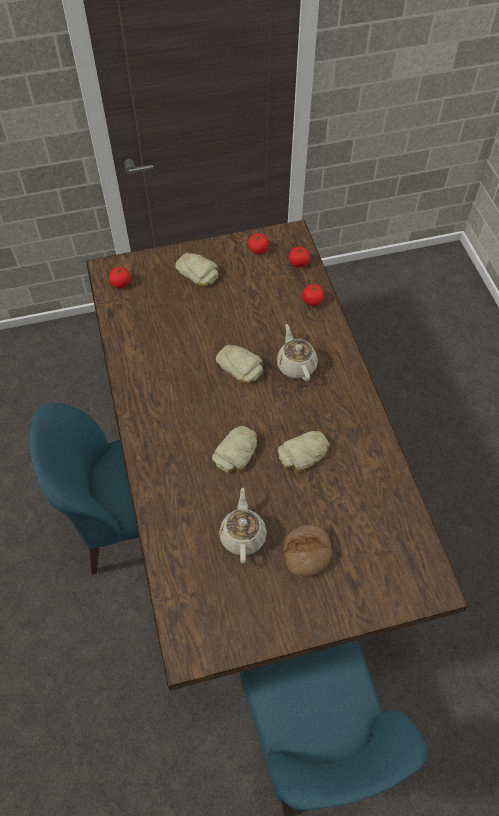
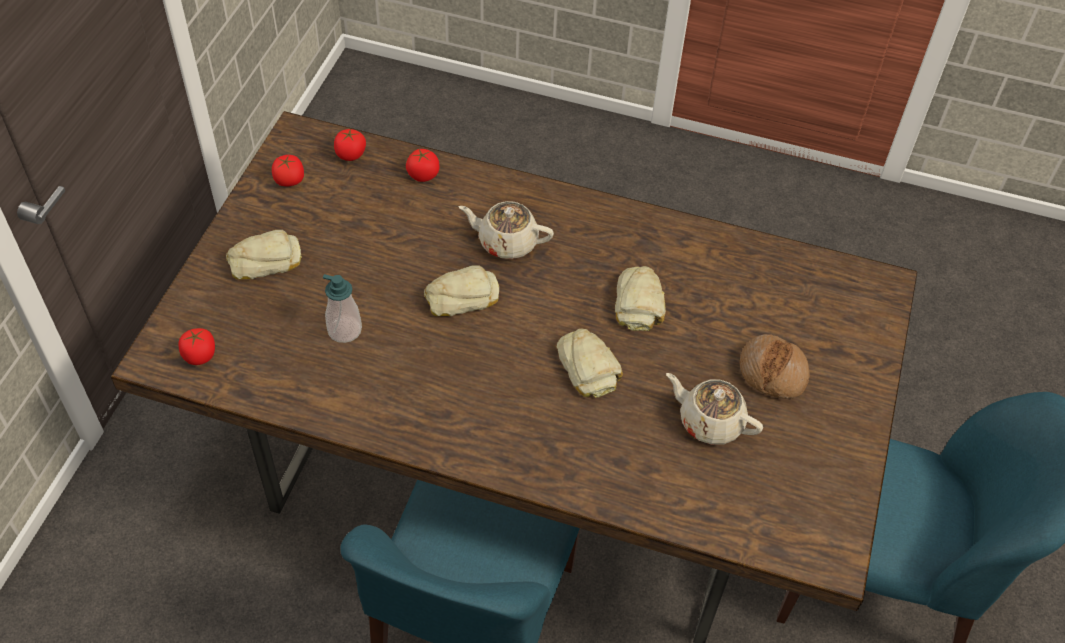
camera: 60 degrees left, 5 degrees down
none -> soap dispenser [323,274,362,343]

